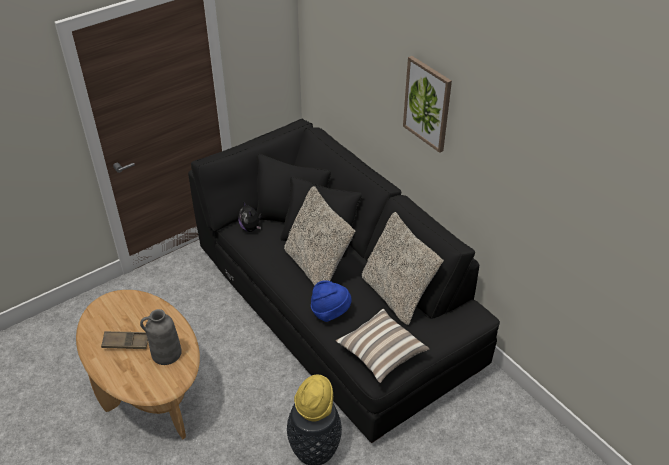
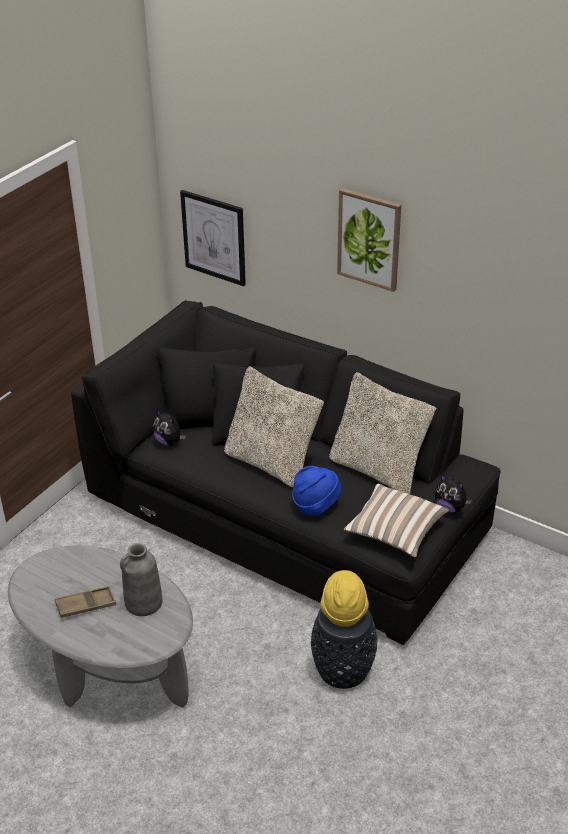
camera: 20 degrees left, 5 degrees down
brown coffee table [76,290,200,439] -> grey coffee table [8,546,193,708]
none -> picture [180,190,246,286]
none -> plush toy [435,474,472,513]

